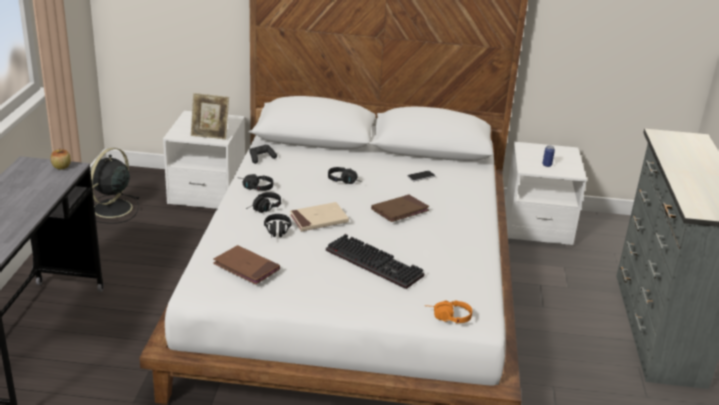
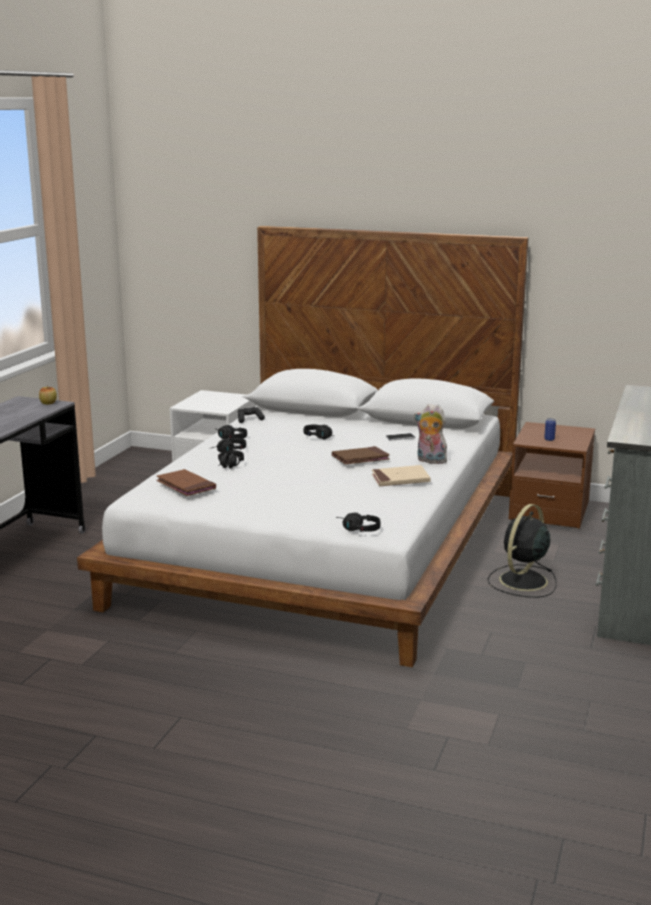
camera: 15 degrees right, 10 degrees down
black fan [91,148,139,224] -> black fan moved to [487,504,557,598]
picture frame [191,93,229,139] -> none
beige book [290,202,349,232] -> beige book moved to [372,465,431,487]
keyboard [326,234,425,289] -> none
orange headphones [424,300,472,323] -> black headphones [336,513,381,532]
white nightstand [505,142,587,245] -> brown nightstand [509,422,595,528]
none -> plush toy [414,404,447,464]

